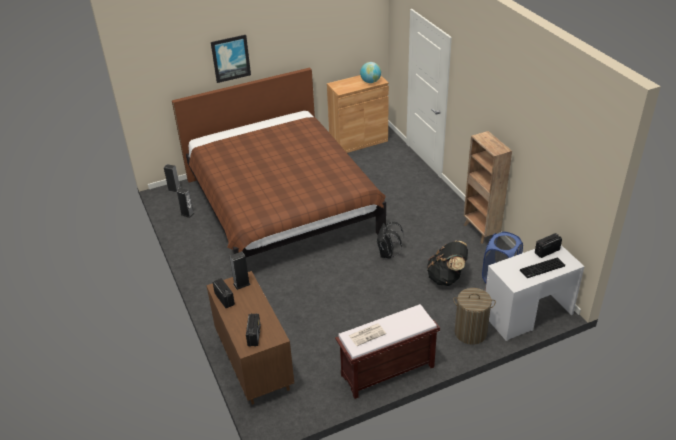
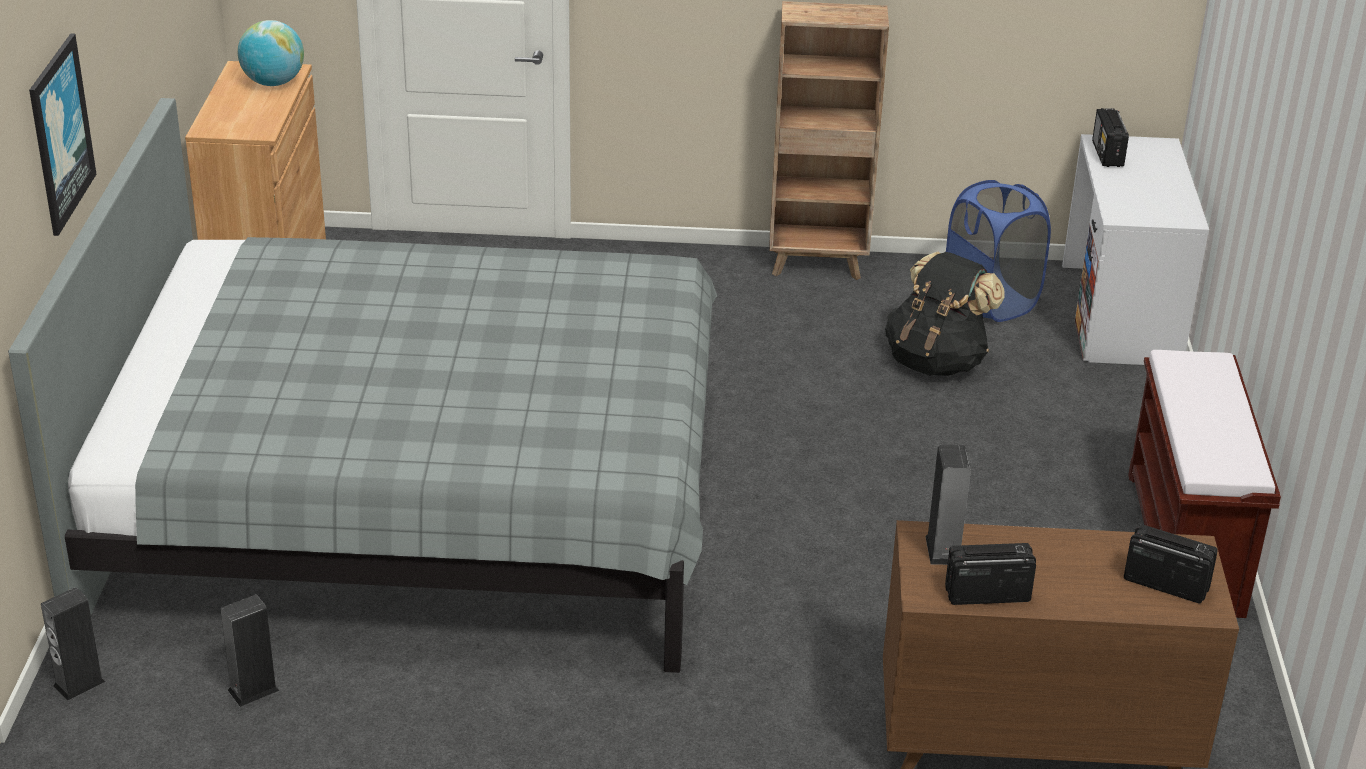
camera: 65 degrees left, 5 degrees down
brown bed [172,68,386,257] -> grey bed [8,98,717,673]
newspaper [349,323,386,346] -> none
black backpack [377,222,404,258] -> none
laundry basket [453,288,496,344] -> none
keyboard [520,257,565,278] -> none

